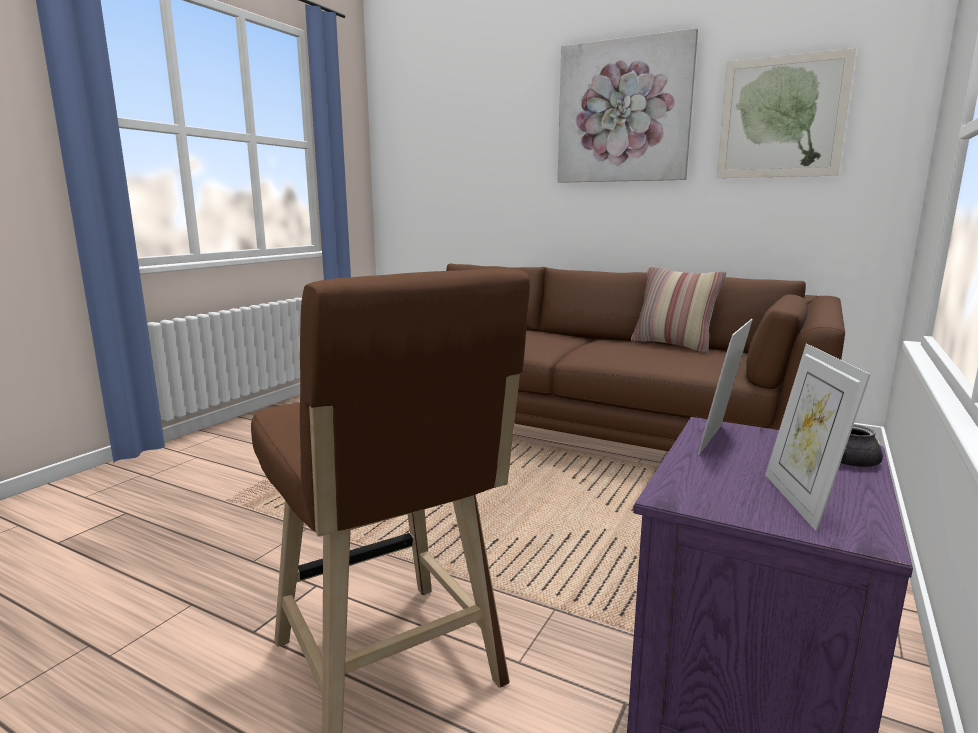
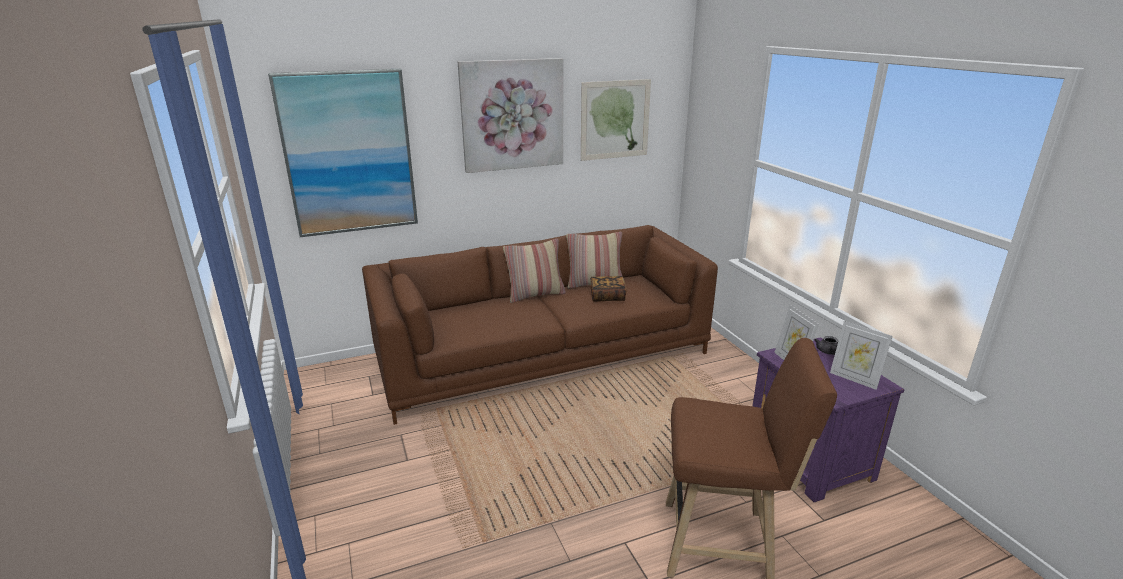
camera: 50 degrees left, 10 degrees up
none -> picture [268,69,418,237]
none -> pillow [503,239,566,303]
none -> book [590,276,626,302]

